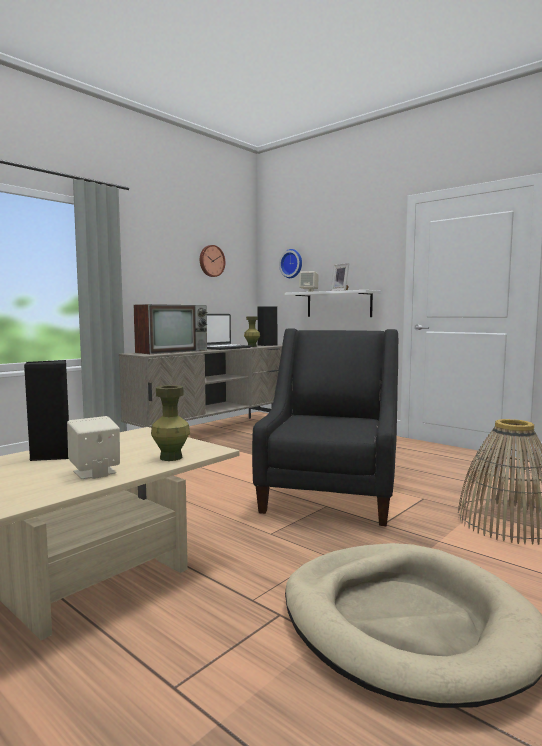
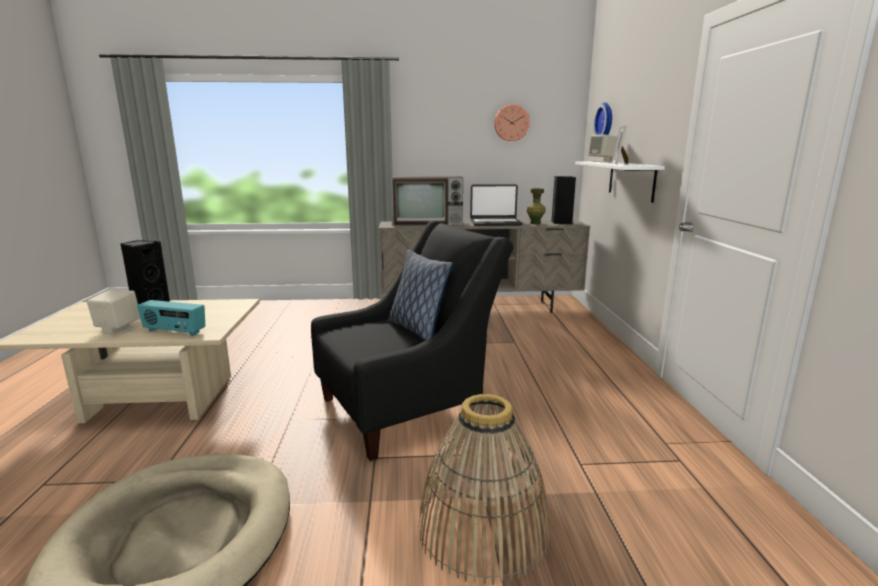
camera: 45 degrees right, 10 degrees up
green vase [151,385,190,461] -> radio [137,300,205,336]
none -> pillow [389,250,453,341]

